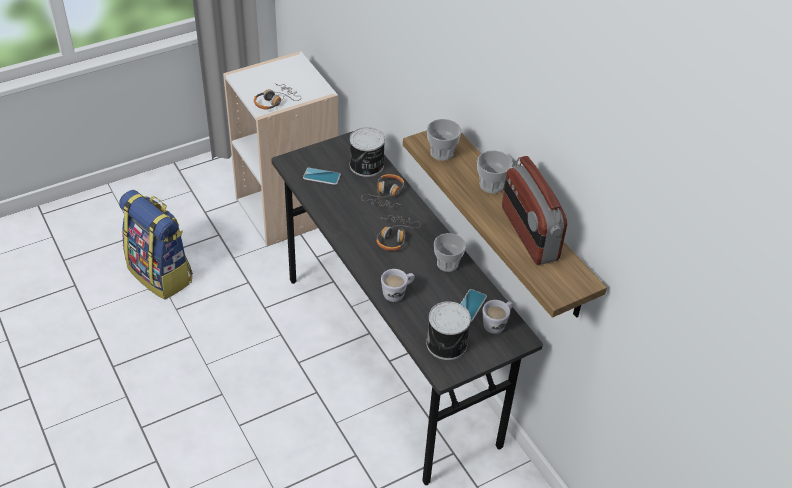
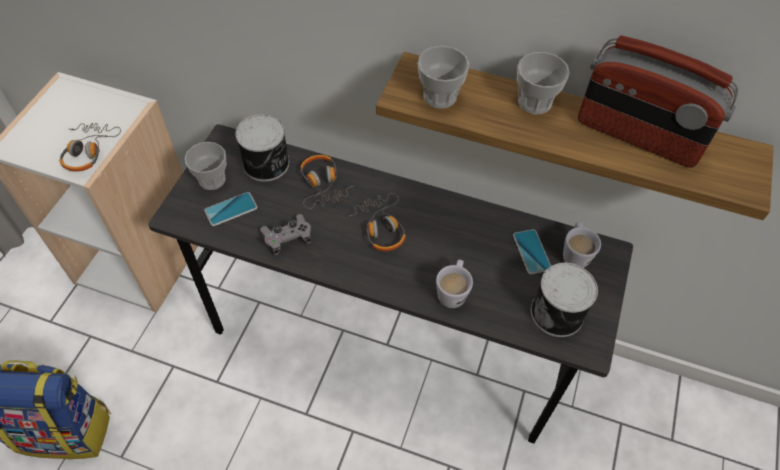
camera: 40 degrees left, 10 degrees up
cup [434,233,466,272] -> cup moved to [185,142,226,190]
none -> grey game controller [260,214,311,255]

